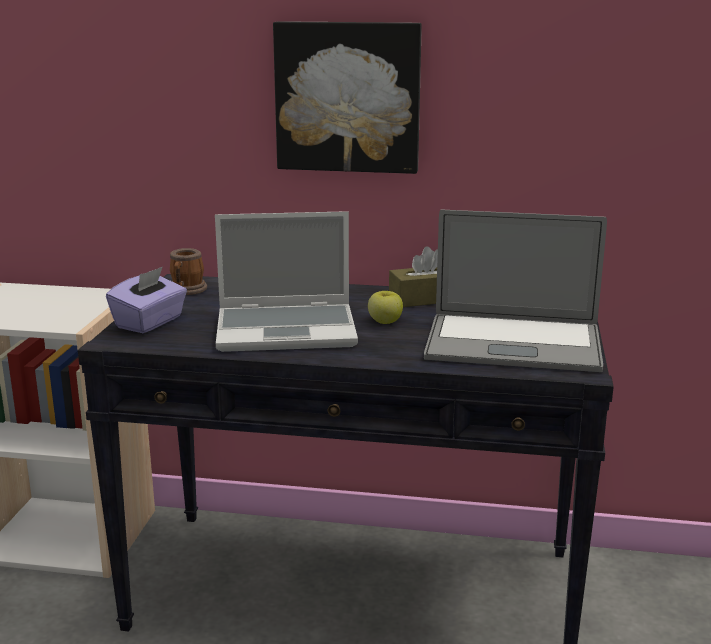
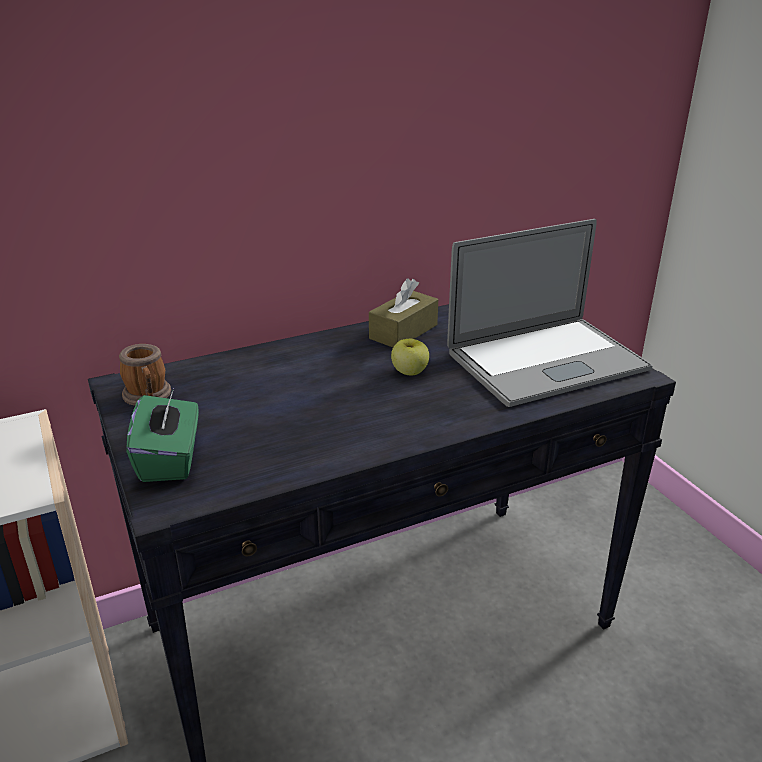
camera: 35 degrees left, 10 degrees up
purple tissue box [106,267,187,333] -> green tissue box [126,389,199,482]
laptop [215,211,358,352] -> none
picture [273,21,422,174] -> none

